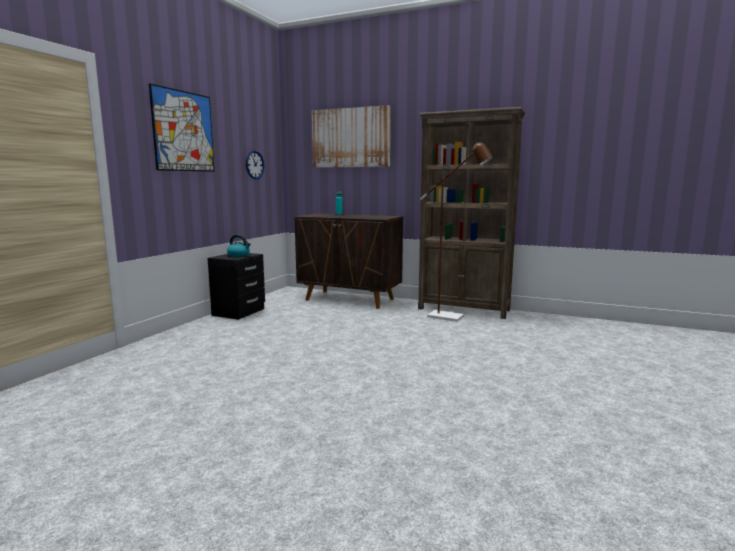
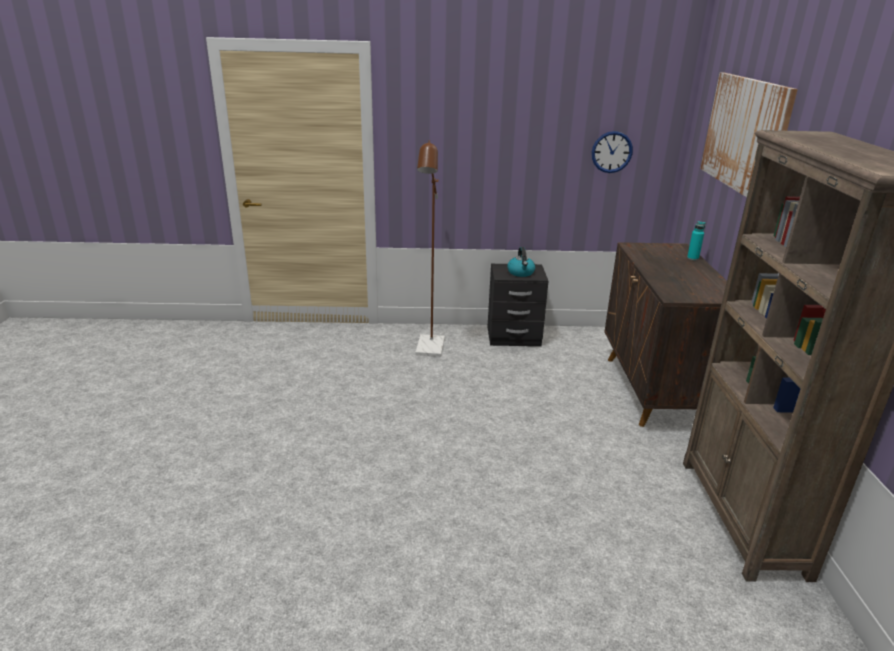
camera: 65 degrees right, 15 degrees up
picture [149,84,214,172] -> none
brown floor lamp [420,141,493,322] -> brown floor lamp moved to [415,140,445,357]

